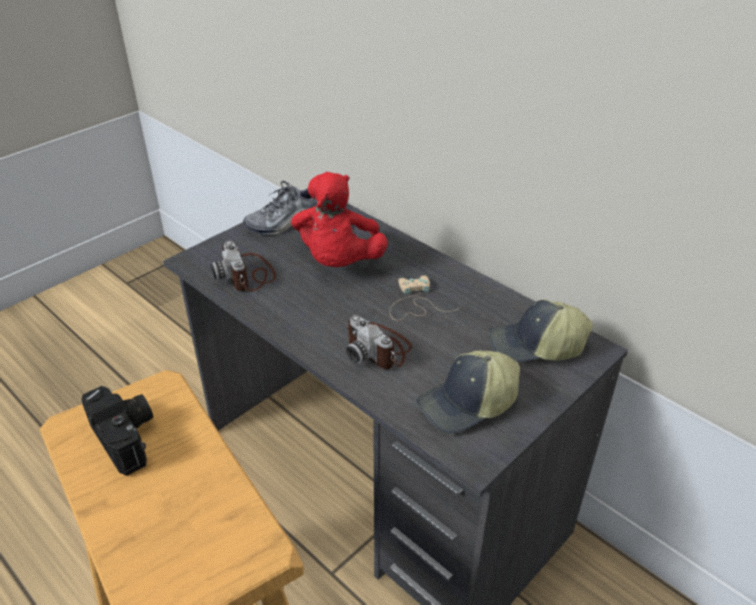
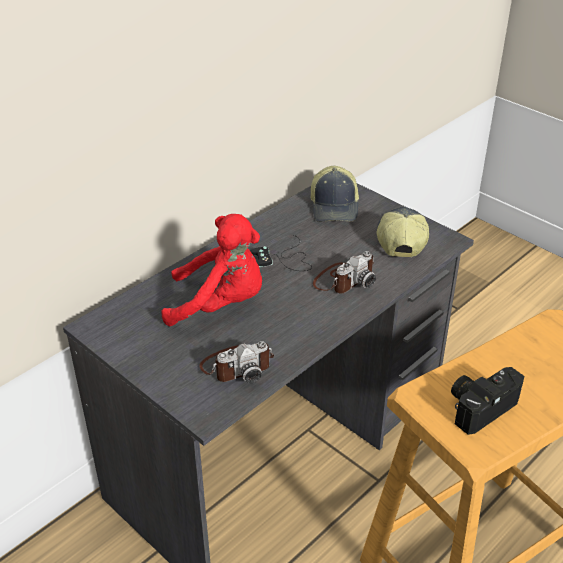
camera: 90 degrees left, 0 degrees up
shoe [243,181,317,236] -> none
beige game controller [390,275,461,320] -> black game controller [251,235,312,271]
cap [416,350,520,434] -> cap turned 150 degrees counterclockwise [376,207,429,257]

